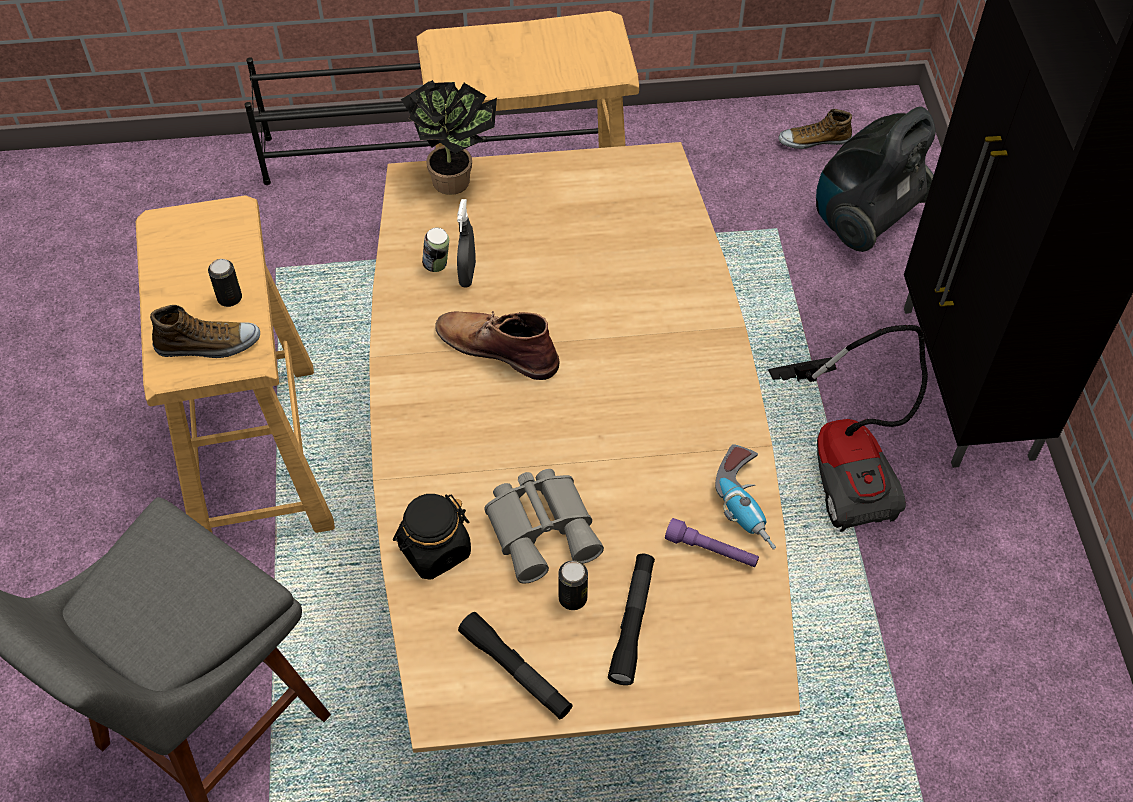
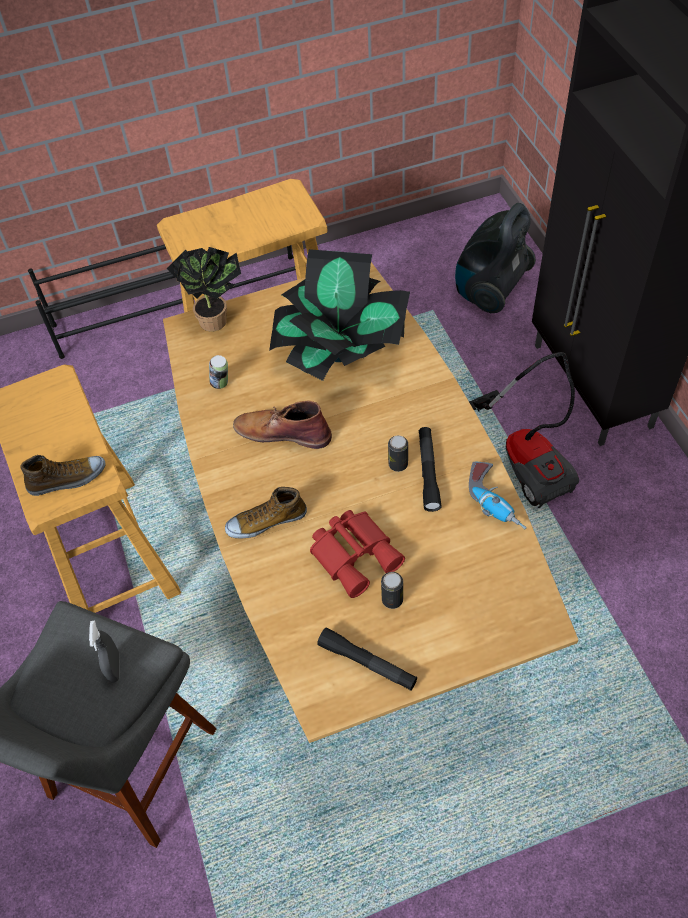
camera: 10 degrees left, 0 degrees up
can [208,259,242,307] -> can moved to [388,435,408,472]
black jar [393,494,471,580] -> none
grey spray bottle [457,199,476,288] -> grey spray bottle moved to [89,621,120,683]
grey binoculars [485,469,604,584] -> red binoculars [310,510,405,598]
black flashlight [608,554,655,685] -> black flashlight moved to [419,427,442,512]
purple flashlight [665,518,759,567] -> none
shoe [778,109,852,149] -> shoe moved to [225,487,307,538]
none -> potted plant [269,249,410,381]

